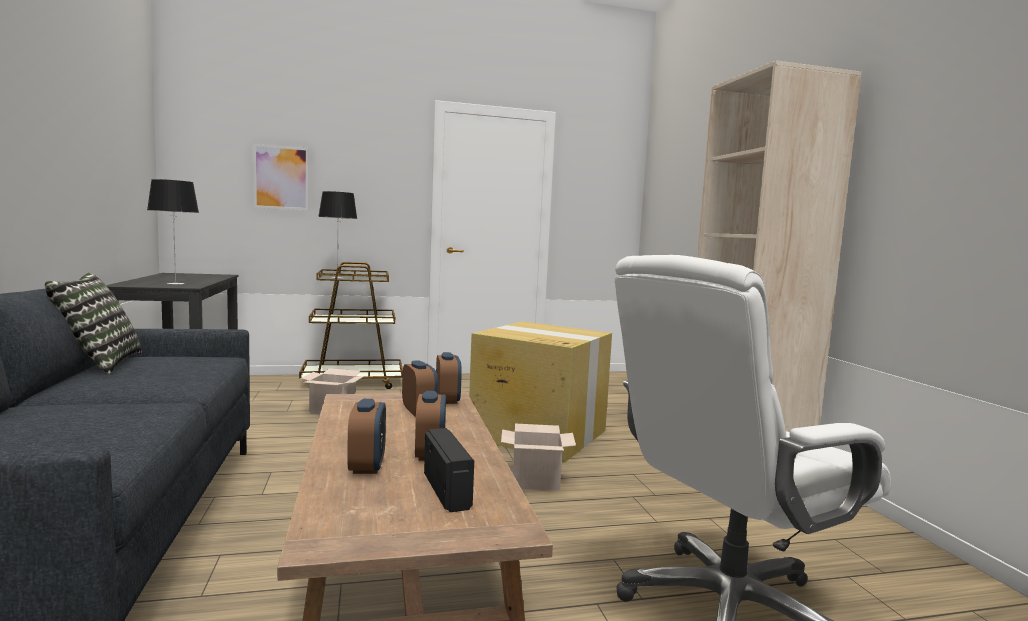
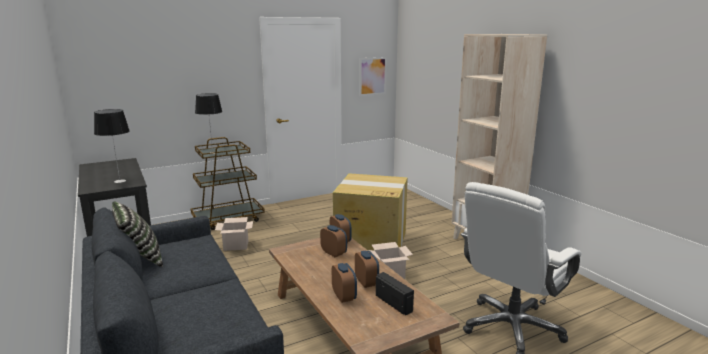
camera: 15 degrees left, 10 degrees up
picture [253,144,309,211] -> picture moved to [359,57,387,96]

